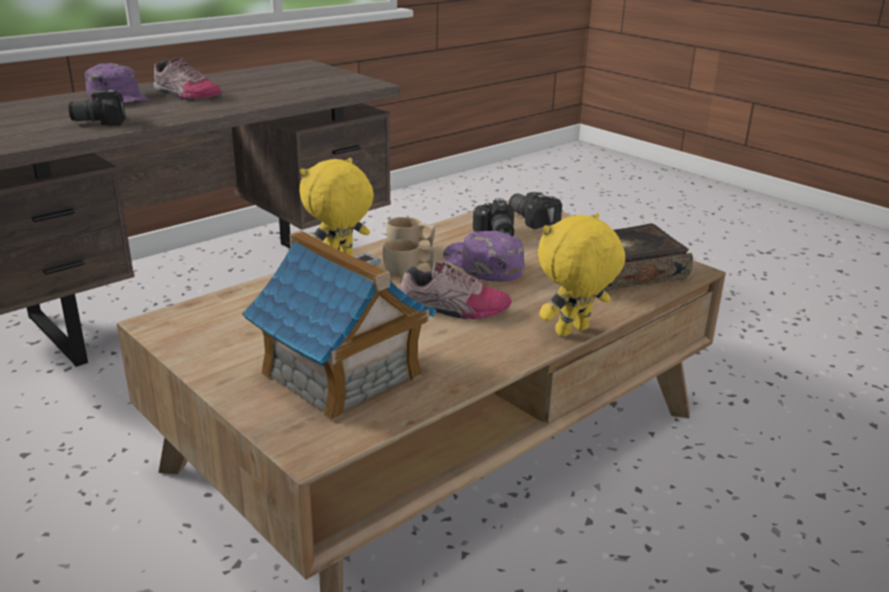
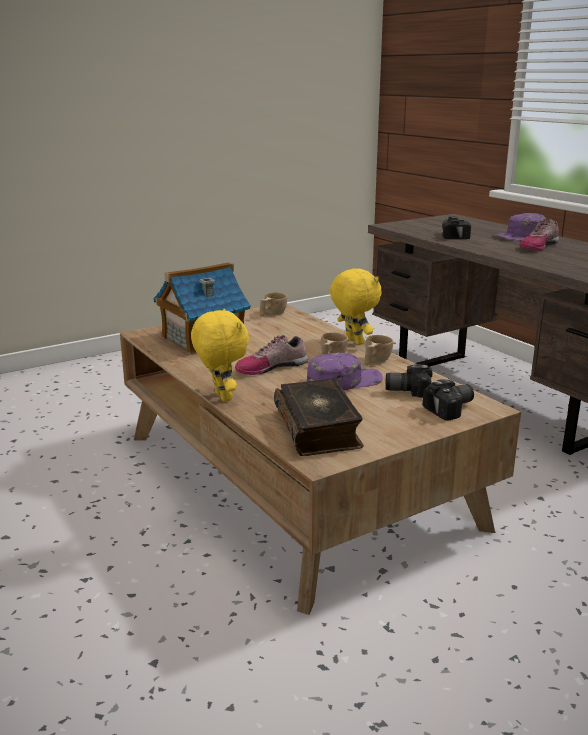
camera: 100 degrees right, 5 degrees down
shoe [400,261,512,319] -> shoe turned 45 degrees clockwise [235,335,308,375]
none -> beige cup [259,292,287,316]

